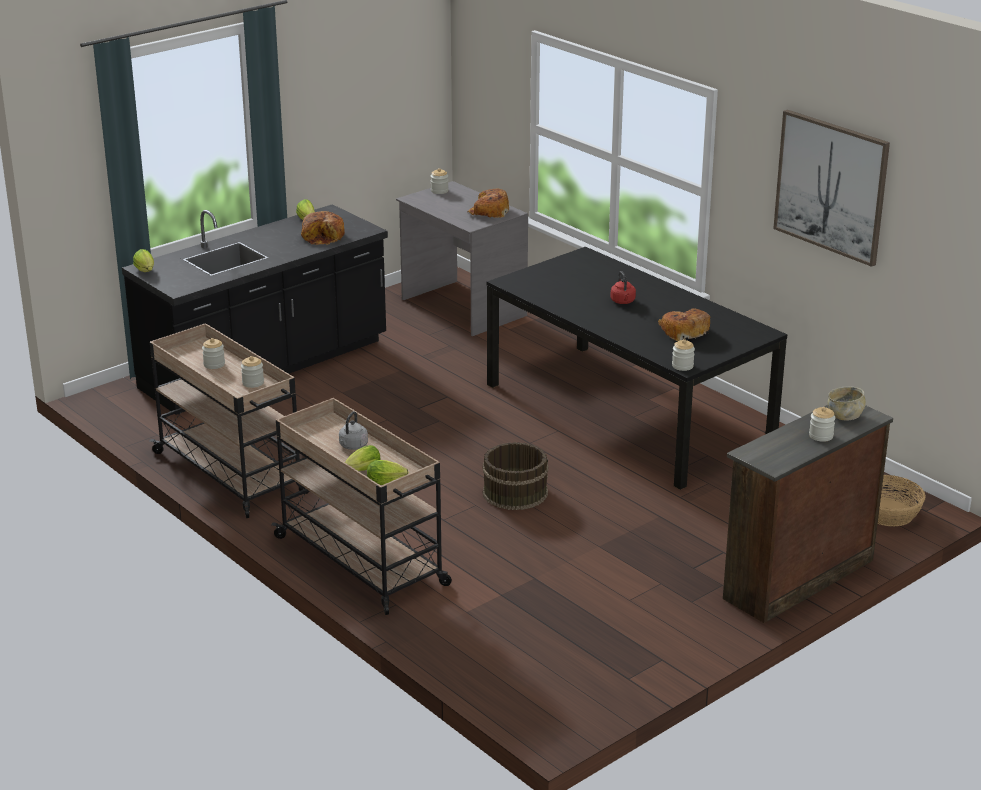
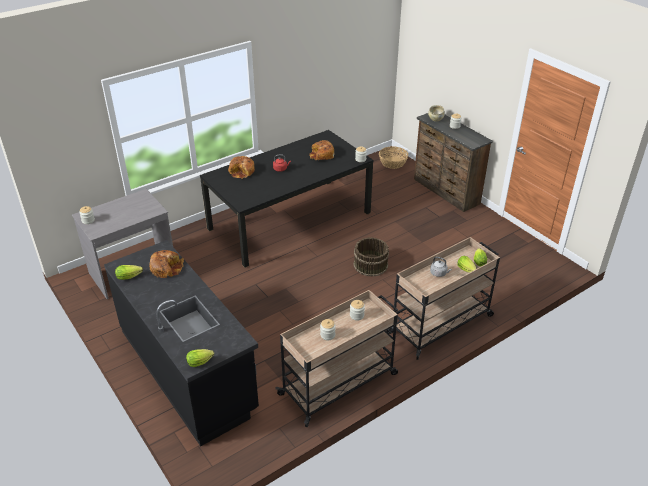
camera: 85 degrees left, 10 degrees up
bread [467,189,509,218] -> bread moved to [228,156,255,179]
picture [773,110,890,267] -> none

